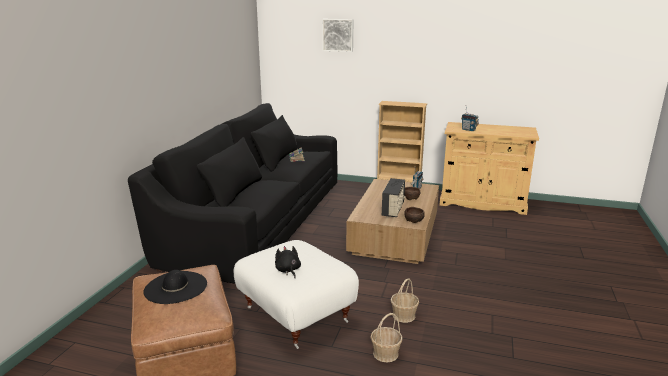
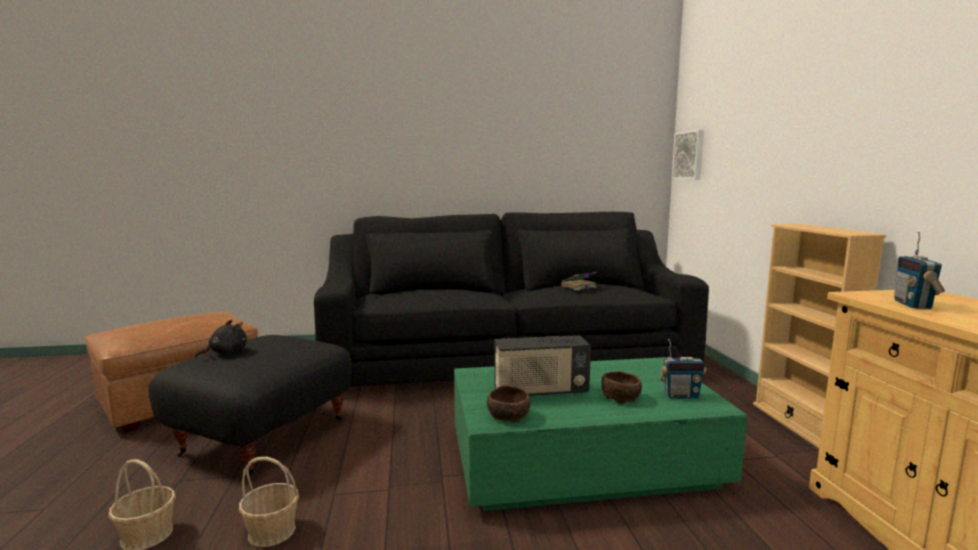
camera: 65 degrees right, 10 degrees down
black hat [143,270,207,304] -> none
white ottoman [233,240,359,349] -> black ottoman [148,335,352,479]
picture [322,19,353,52] -> picture moved to [672,130,704,179]
brown coffee table [346,179,439,264] -> green coffee table [454,357,747,511]

